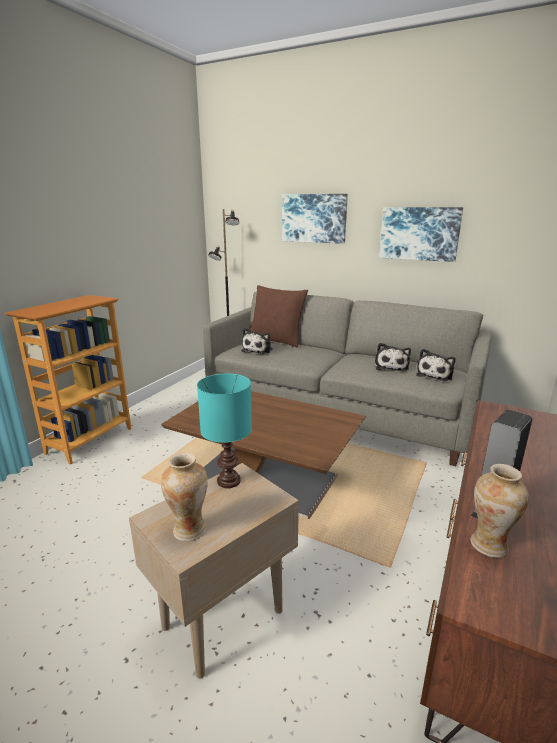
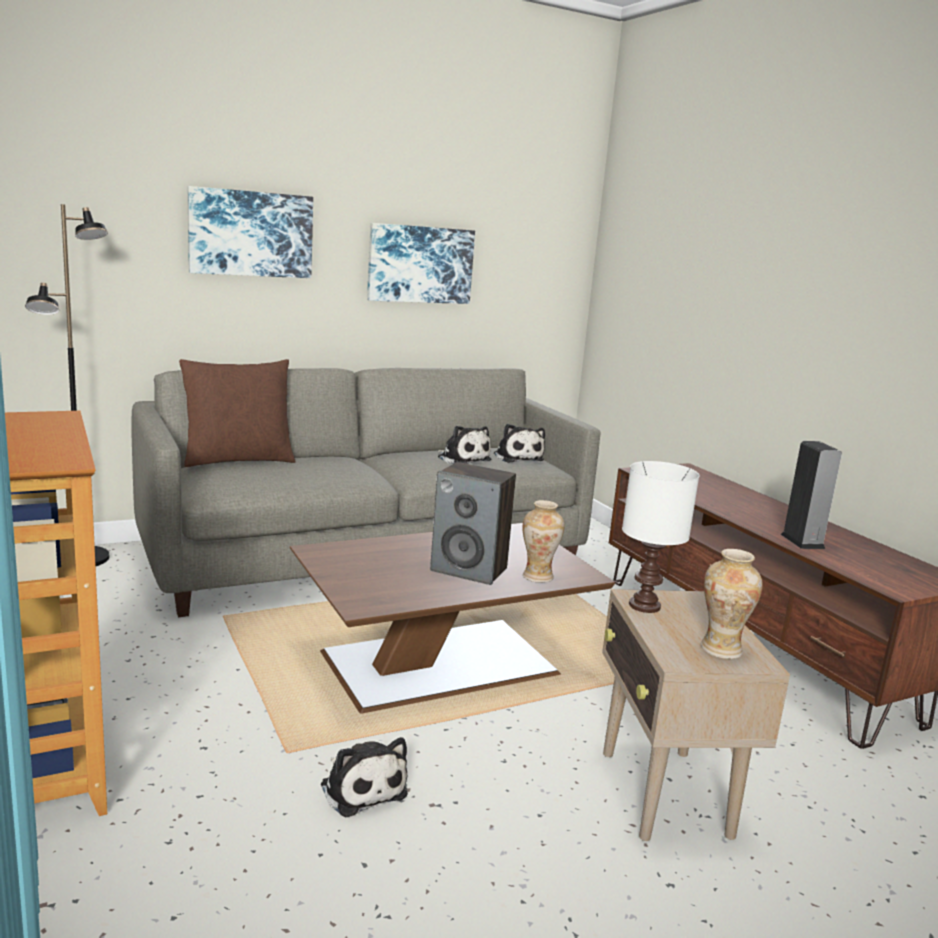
camera: 55 degrees left, 5 degrees down
turquoise table lamp [197,374,252,488] -> white table lamp [622,461,699,613]
plush toy [241,328,273,354] -> plush toy moved to [321,737,408,817]
vase [470,464,529,558] -> vase moved to [522,500,565,583]
none -> speaker [430,462,516,585]

